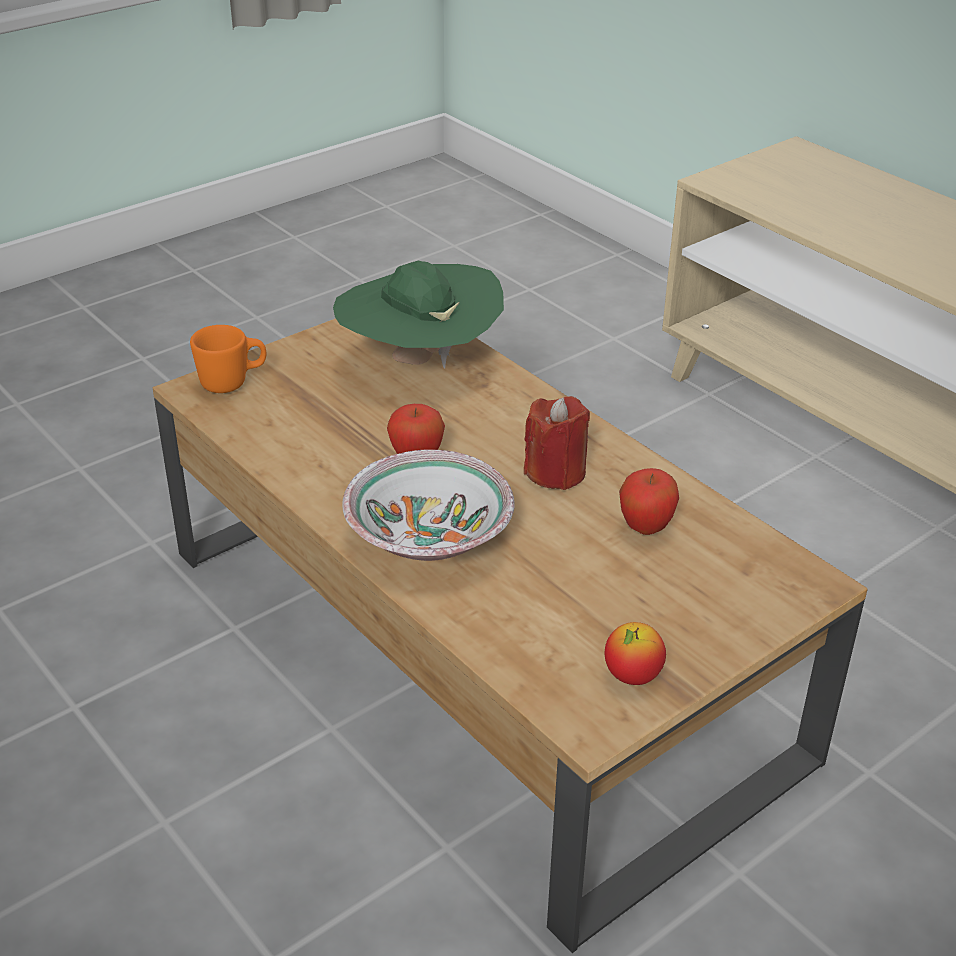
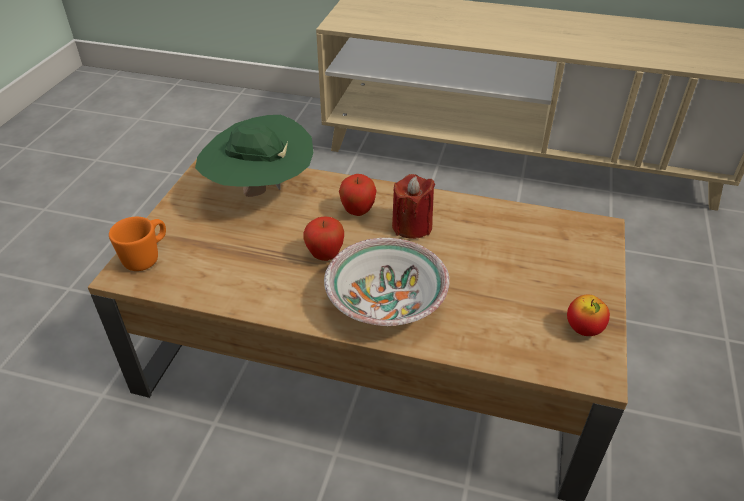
camera: 35 degrees left, 5 degrees up
apple [619,468,679,535] -> apple moved to [339,174,377,216]

